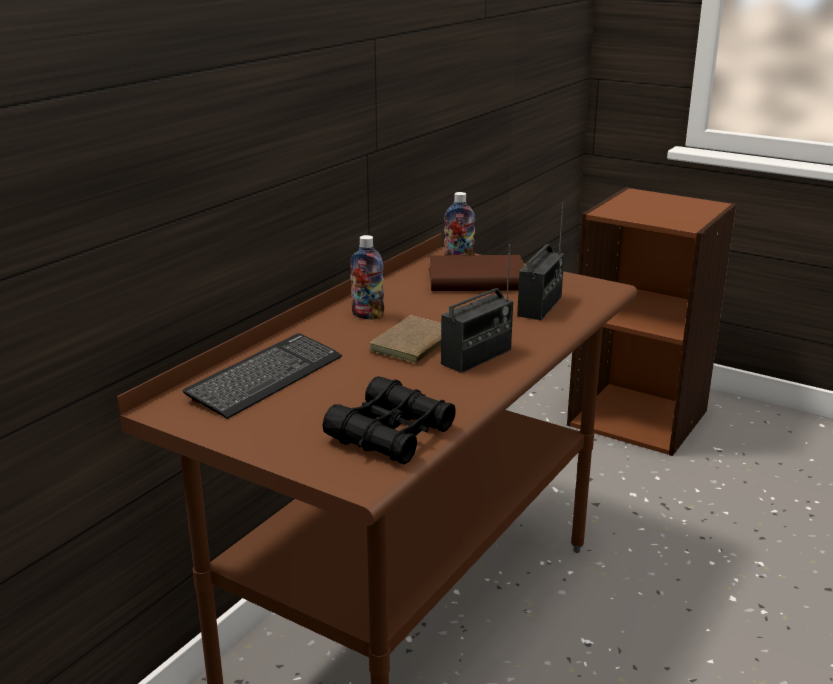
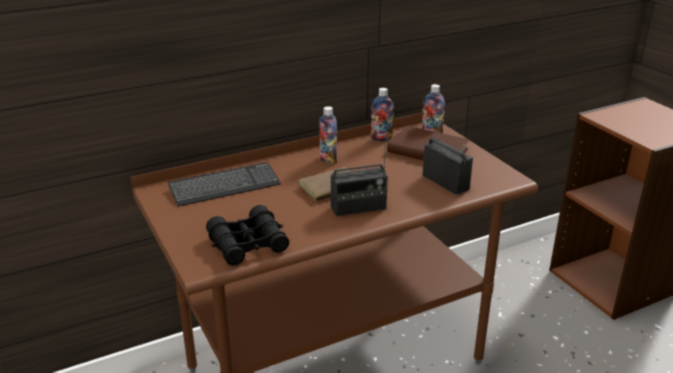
camera: 30 degrees right, 5 degrees up
radio [517,203,564,320] -> radio turned 90 degrees counterclockwise [423,105,473,195]
none -> bottle [371,88,394,141]

